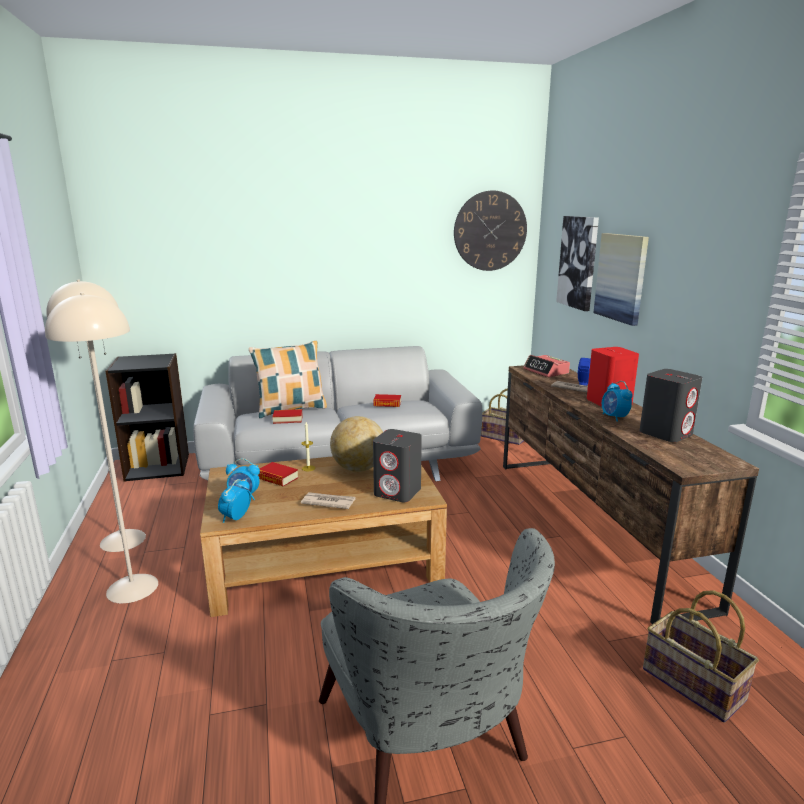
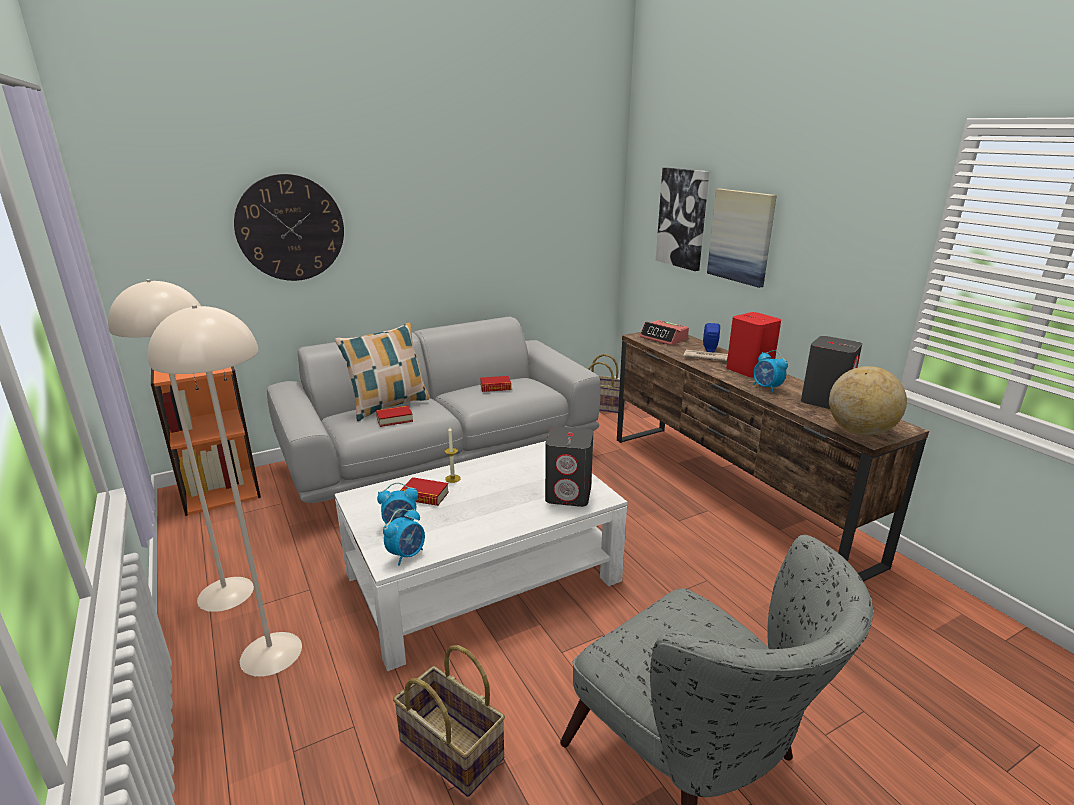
camera: 15 degrees left, 5 degrees up
black bookcase [105,353,189,482] -> orange bookcase [150,366,261,516]
brown coffee table [200,457,447,617] -> white coffee table [334,441,627,671]
alarm clock [218,479,251,523] -> alarm clock turned 150 degrees counterclockwise [383,509,425,566]
newspaper [301,492,356,509] -> none
globe [330,416,383,472] -> globe moved to [829,366,907,436]
wall clock [454,191,527,271] -> wall clock moved to [234,174,344,281]
basket [643,590,759,723] -> basket moved to [393,645,505,797]

